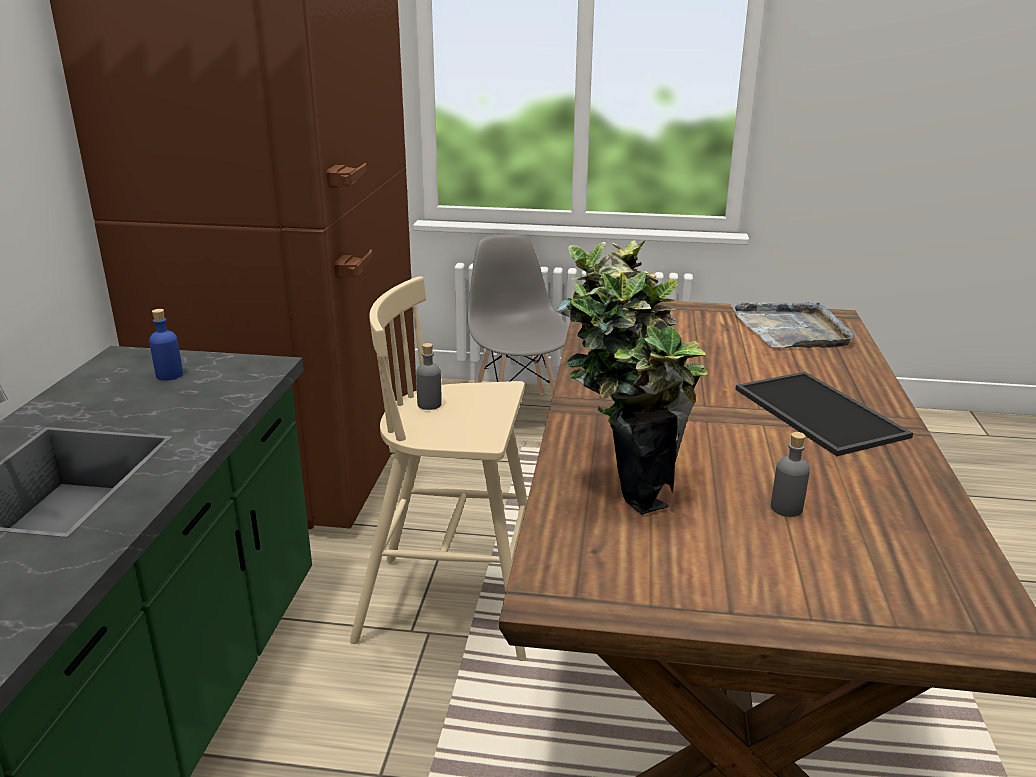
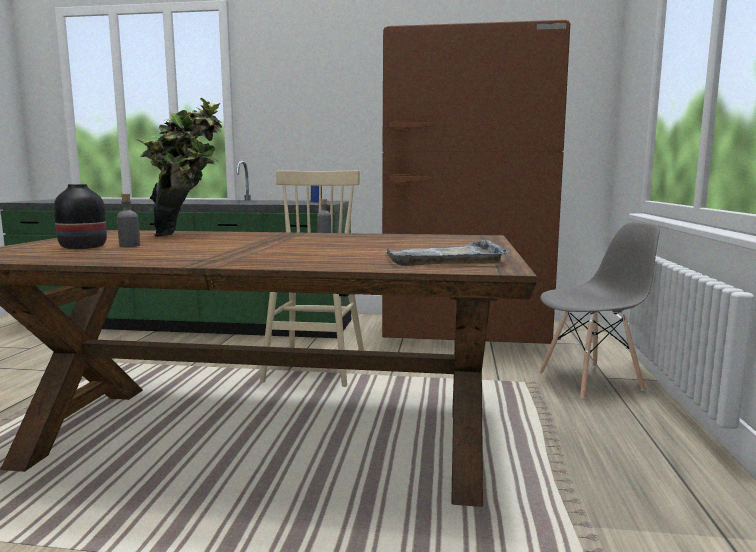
camera: 90 degrees right, 15 degrees down
tray [735,372,913,456] -> none
none -> black vase [54,184,107,249]

